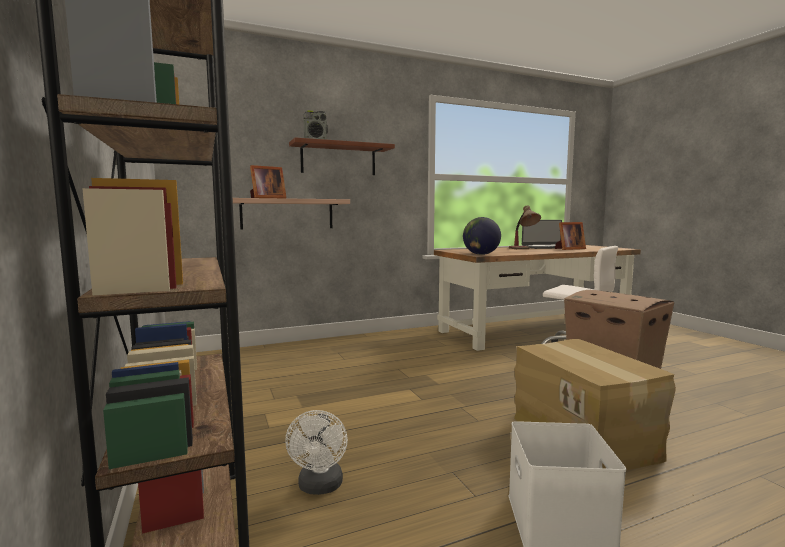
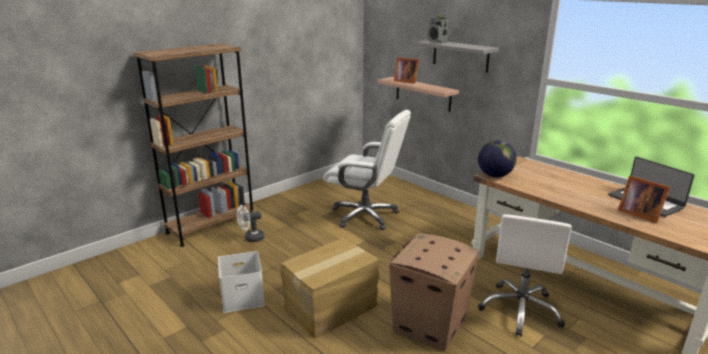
camera: 70 degrees right, 15 degrees up
brown shelf [289,137,395,175] -> grey shelf [413,39,499,73]
table lamp [509,205,541,249] -> none
none -> white office chair [323,110,411,230]

